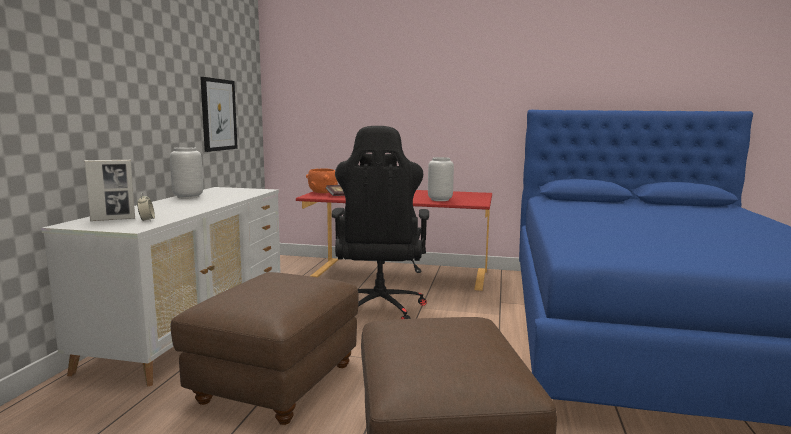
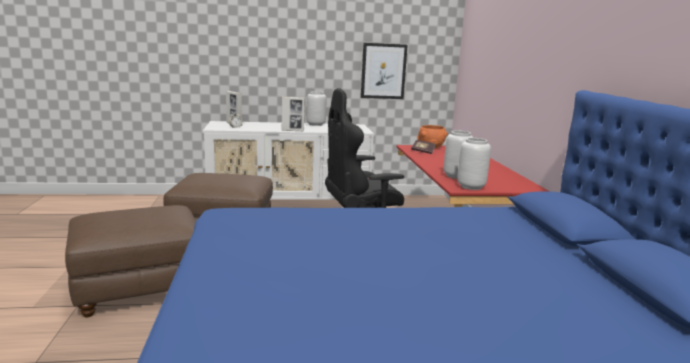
camera: 70 degrees right, 5 degrees up
none -> picture frame [281,97,305,131]
none -> grey vase [457,138,491,190]

